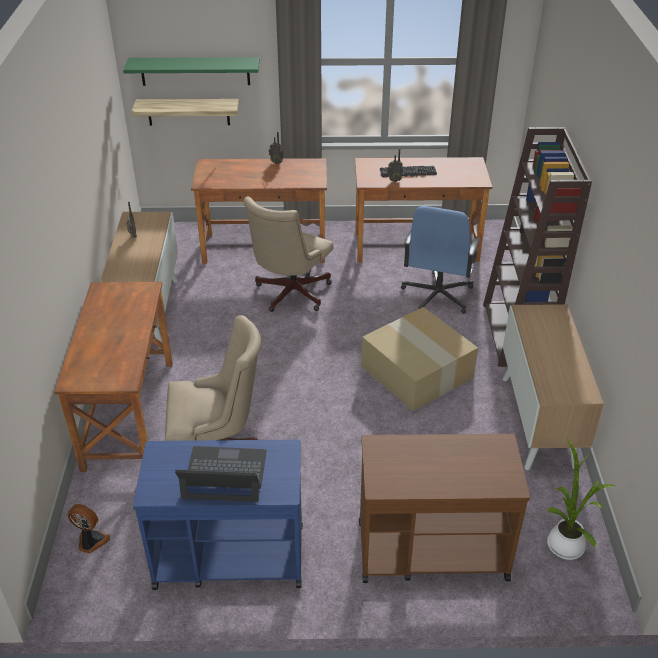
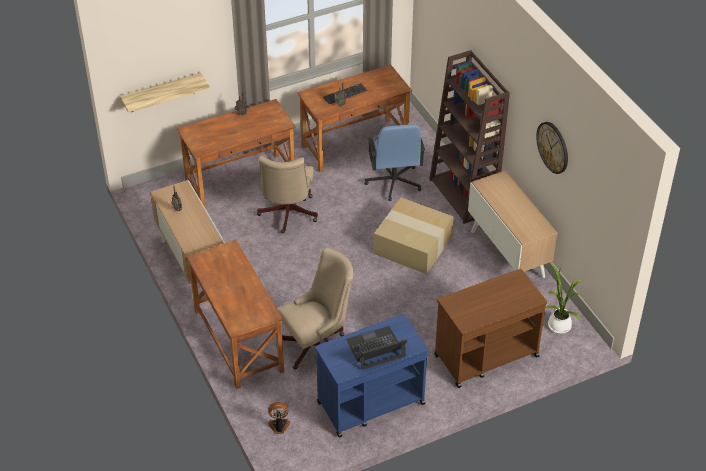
camera: 25 degrees left, 5 degrees up
green shelf [123,57,260,86] -> none
none -> wall clock [536,122,568,174]

